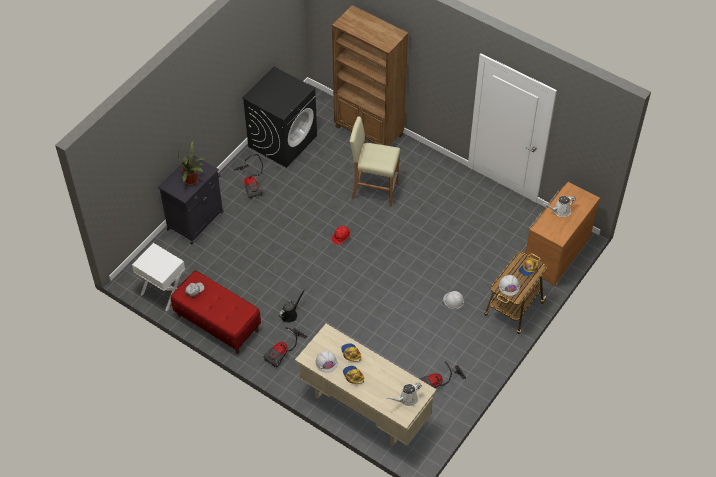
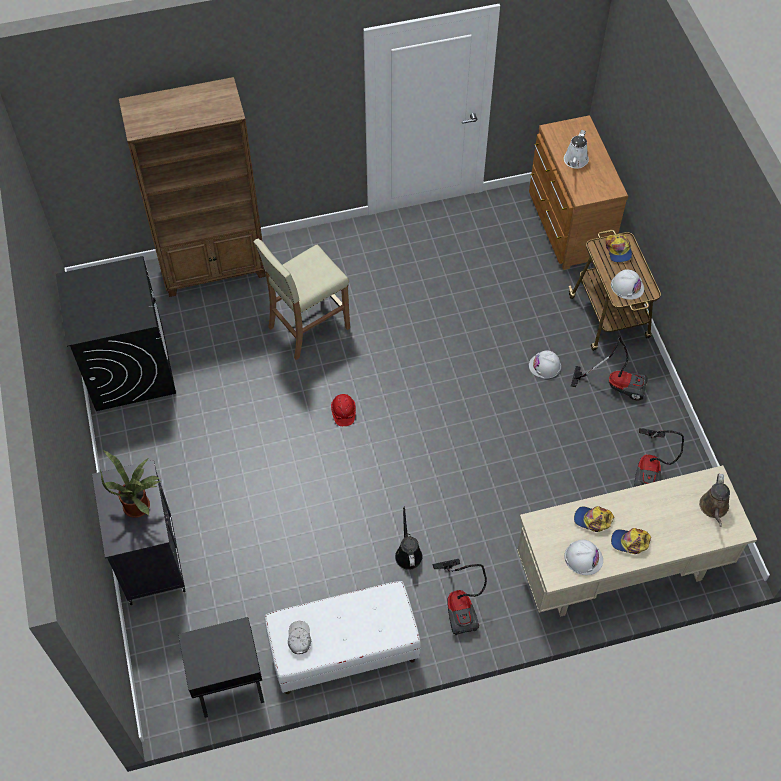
camera: 50 degrees left, 5 degrees up
white nightstand [132,243,185,311] -> black nightstand [178,617,264,718]
red bench [171,271,261,354] -> white bench [264,581,421,694]
vacuum cleaner [234,154,263,199] -> vacuum cleaner moved to [571,334,648,401]
white watering can [386,383,422,406] -> brown watering can [699,473,730,527]

